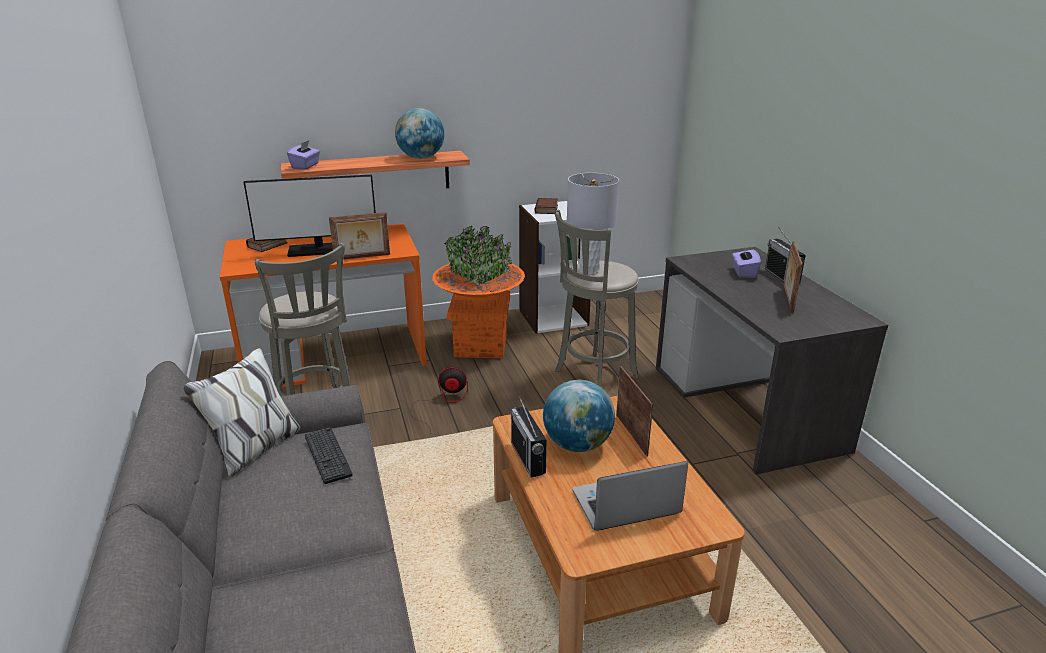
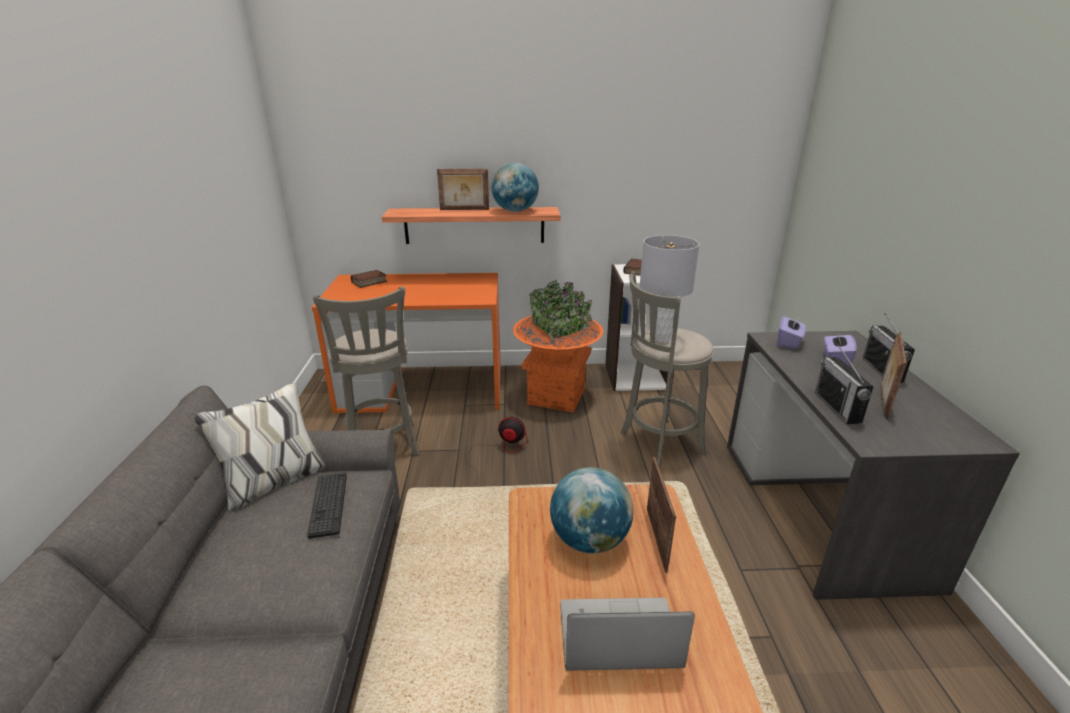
camera: 15 degrees right, 0 degrees up
monitor [244,175,376,257] -> none
purple tissue box [287,140,320,169] -> purple tissue box moved to [778,316,806,349]
picture frame [329,212,390,260] -> picture frame moved to [437,169,489,210]
radio [510,395,546,478] -> radio moved to [815,344,873,424]

